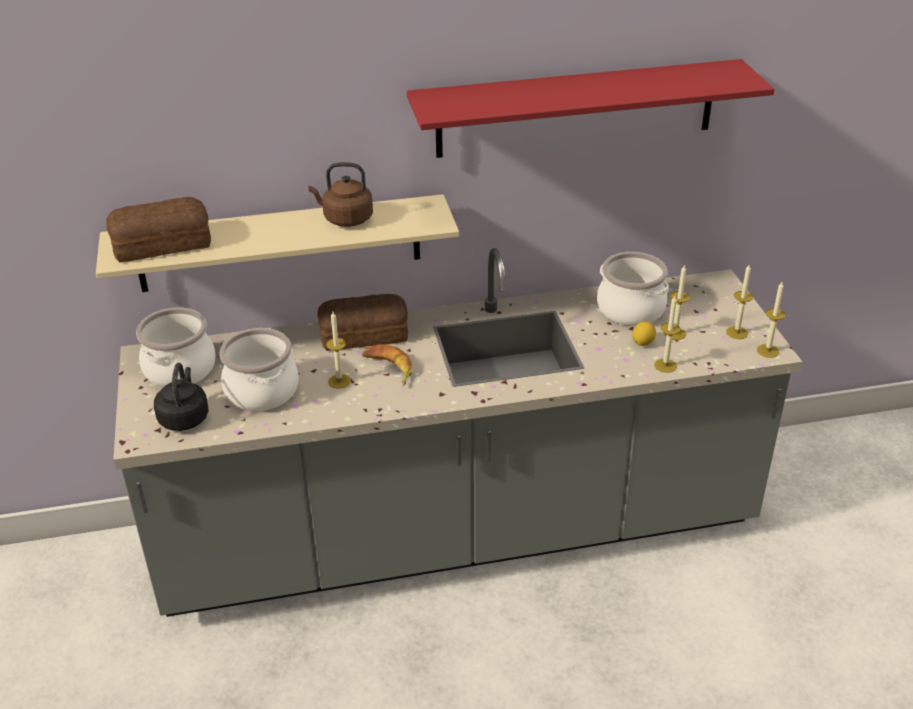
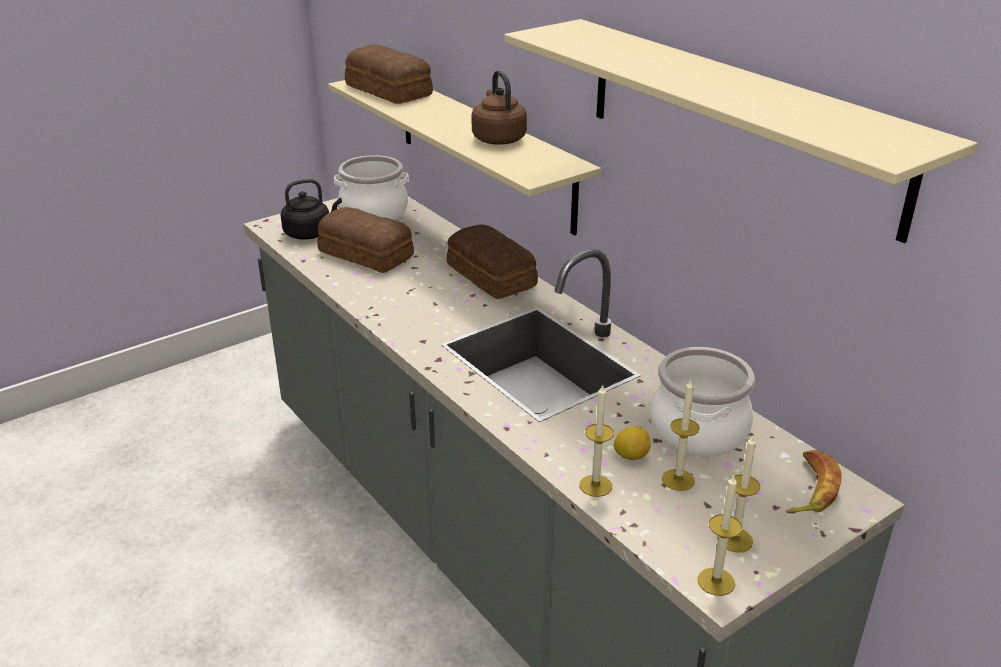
camera: 65 degrees right, 5 degrees down
cooking pot [220,328,299,411] -> bread [317,207,414,273]
candle [326,312,351,389] -> none
banana [362,344,413,386] -> banana moved to [786,450,842,514]
red shelf [407,59,775,158] -> beige shelf [504,19,978,243]

